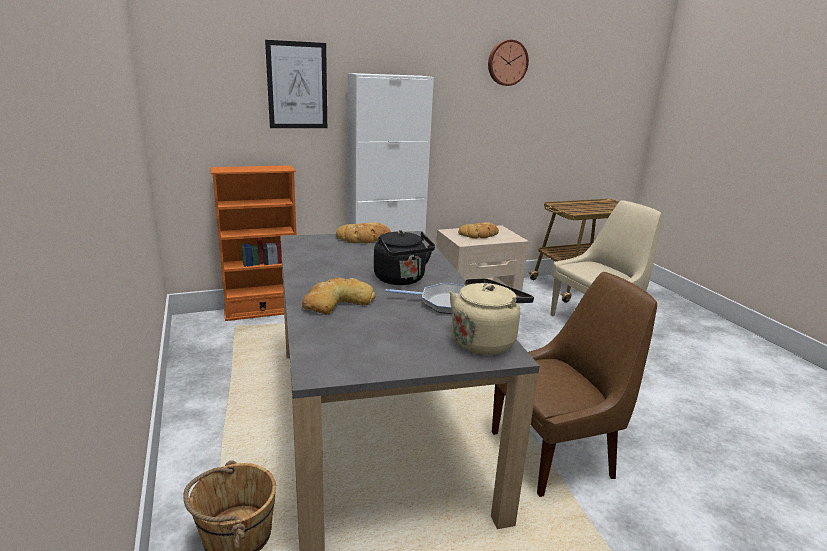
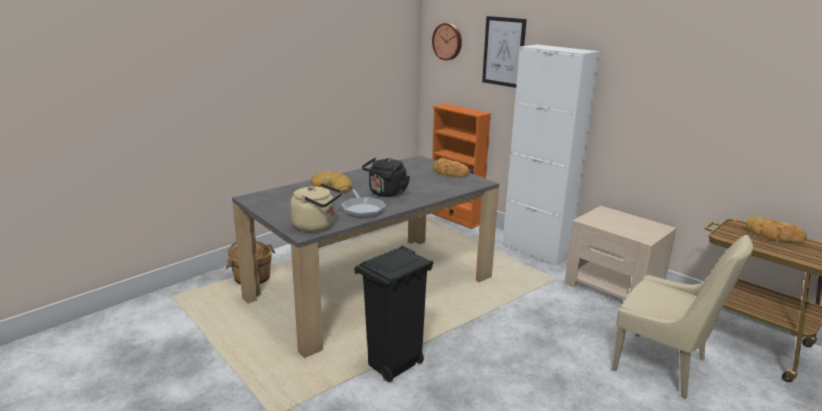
camera: 65 degrees right, 0 degrees up
bread [458,222,499,238] -> bread moved to [746,216,807,243]
wall clock [488,40,529,86] -> wall clock moved to [432,23,462,60]
brown chair [492,272,657,497] -> black trash can [354,246,434,382]

